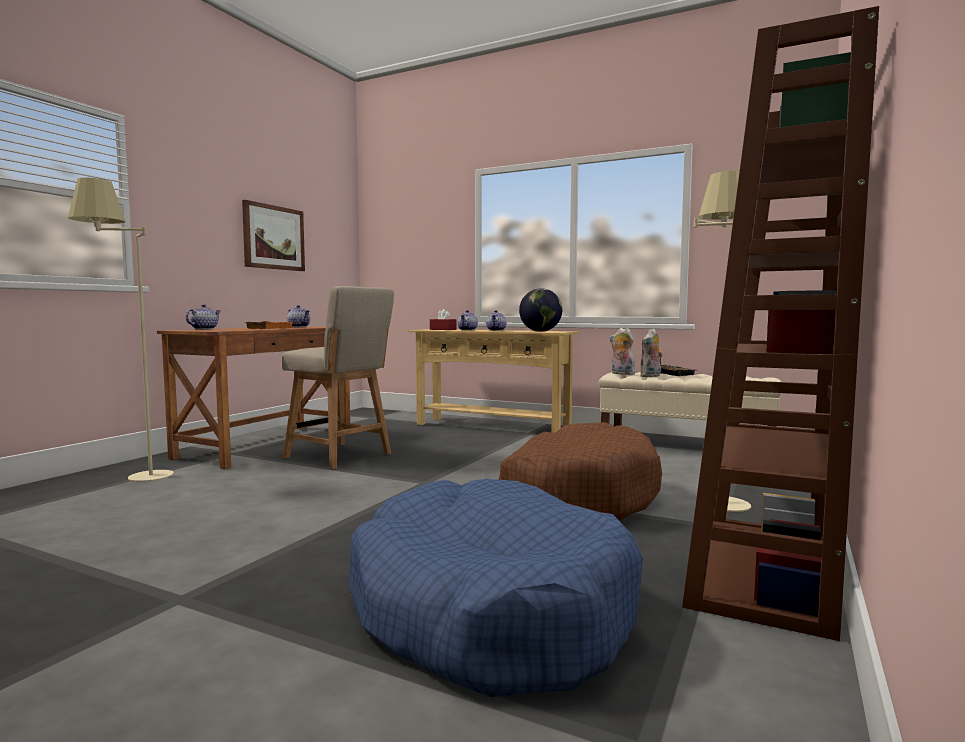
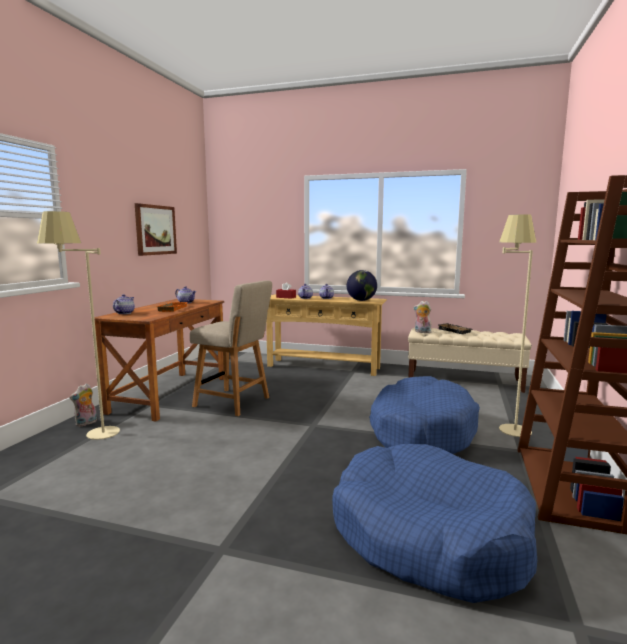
camera: 10 degrees left, 5 degrees up
brown dog bed [498,422,662,520] -> blue dog bed [369,376,480,454]
plush toy [640,329,663,377] -> plush toy moved to [70,383,97,427]

